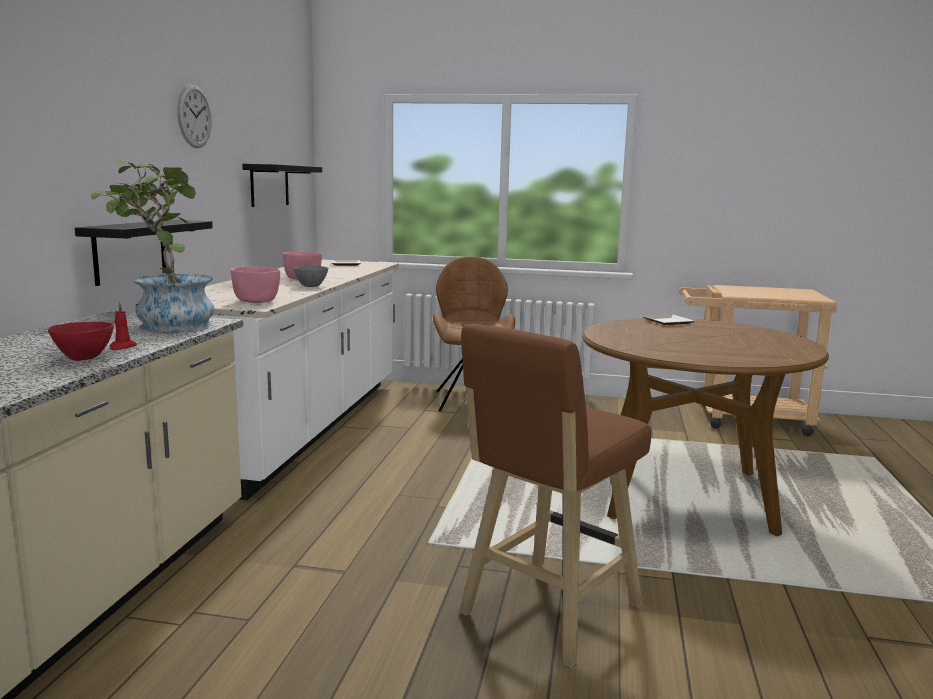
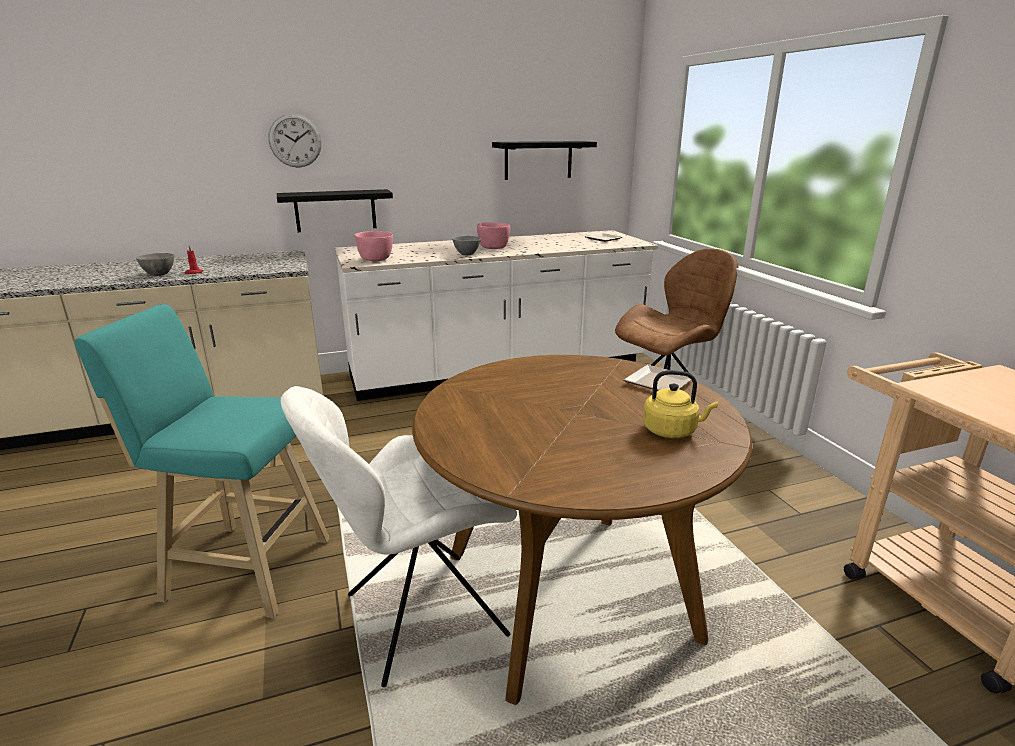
camera: 60 degrees right, 10 degrees up
red bowl [48,322,114,361] -> grey bowl [136,253,175,276]
potted plant [91,159,215,332] -> none
wall clock [177,84,212,148] -> wall clock moved to [268,114,321,168]
brown stool [459,324,651,669] -> turquoise stool [75,304,330,618]
none -> white chair [281,386,517,687]
none -> yellow kettle [643,370,718,438]

